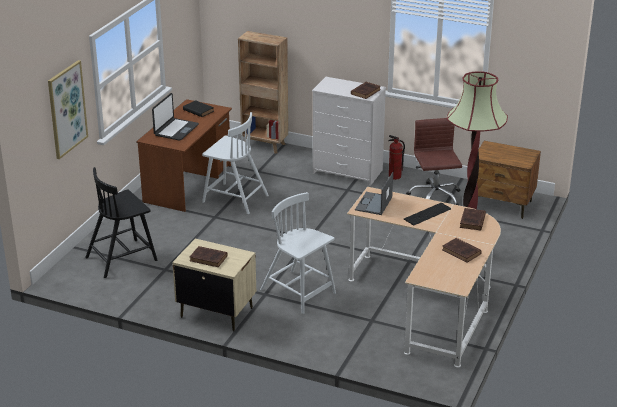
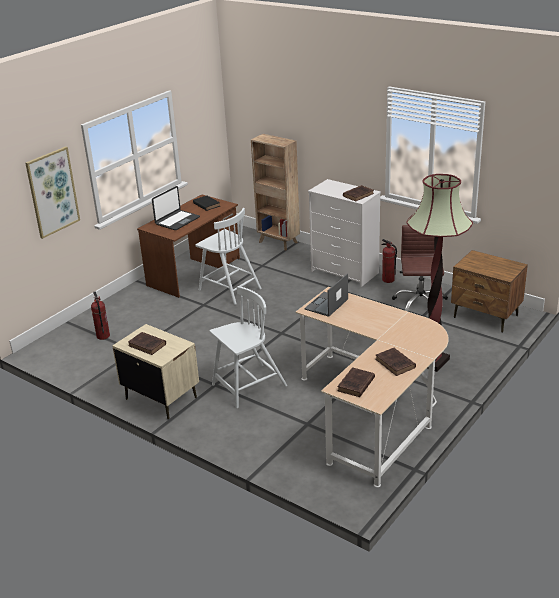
camera: 15 degrees right, 0 degrees up
black chair [85,167,157,278] -> fire extinguisher [91,291,110,340]
white chair [260,192,336,314] -> white chair turned 90 degrees clockwise [210,286,287,408]
keyboard [404,203,451,225] -> none
brown book [460,208,486,231] -> brown book moved to [337,367,375,397]

